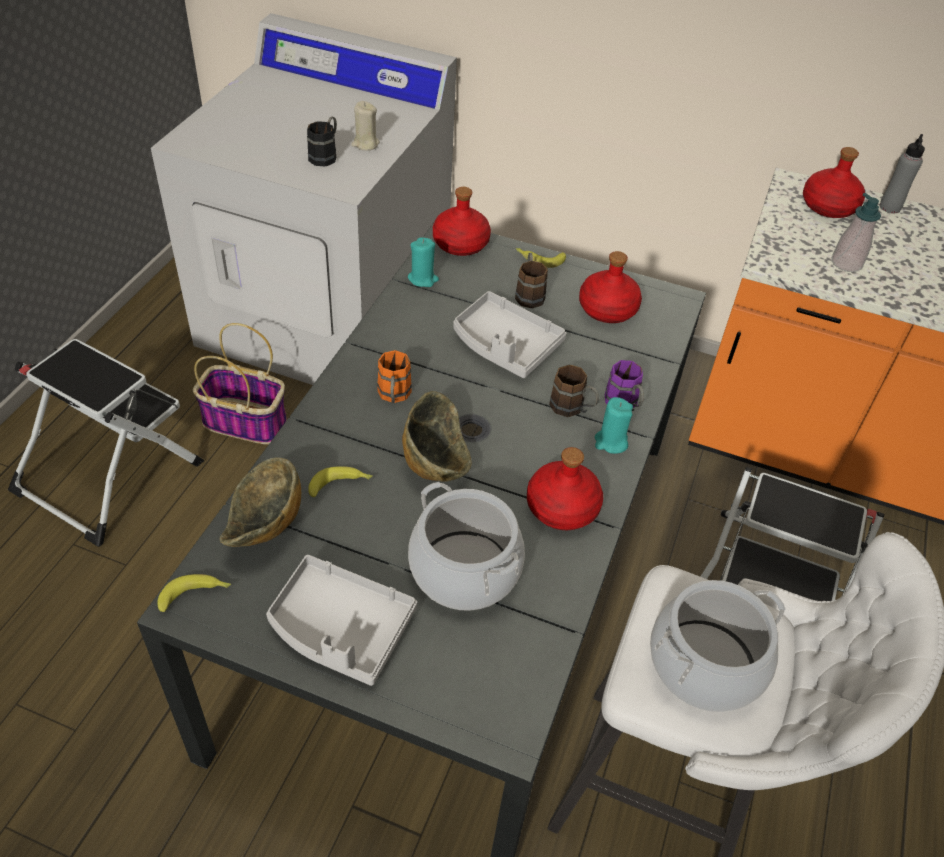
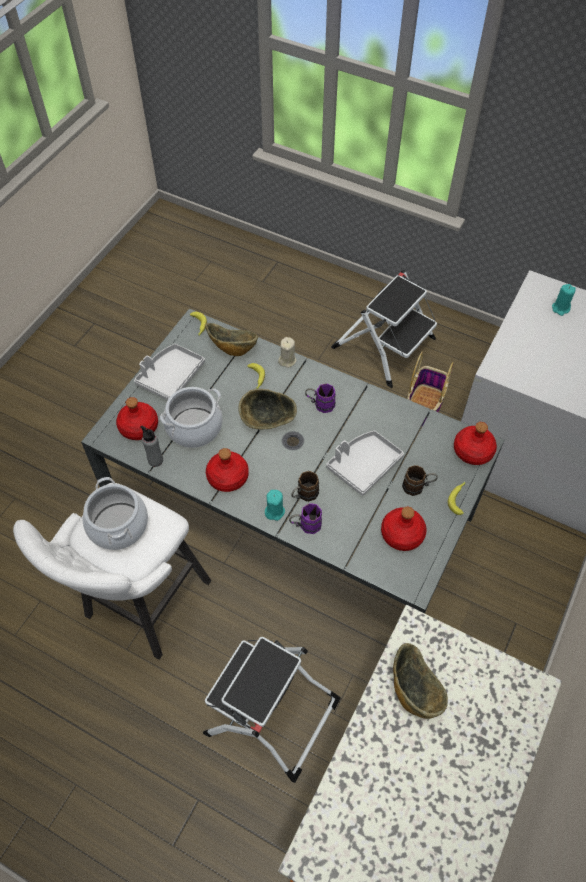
camera: 100 degrees right, 10 degrees up
black mug [307,117,337,167] -> none
beige candle [351,101,380,151] -> beige candle moved to [278,337,296,368]
orange mug [377,350,412,403] -> purple mug [305,383,336,413]
turquoise candle [408,237,439,287] -> turquoise candle moved to [552,284,576,316]
red bottle [803,147,865,218] -> red bottle moved to [116,397,158,440]
soap dispenser [832,193,881,272] -> bowl [393,643,448,719]
grey bottle [880,134,925,213] -> grey bottle moved to [140,426,163,467]

